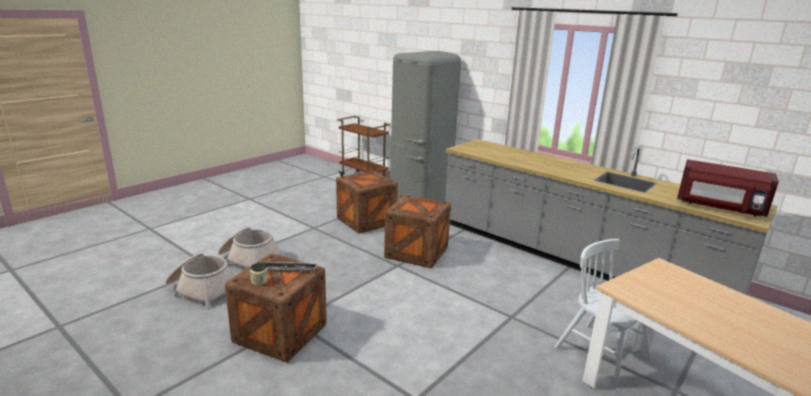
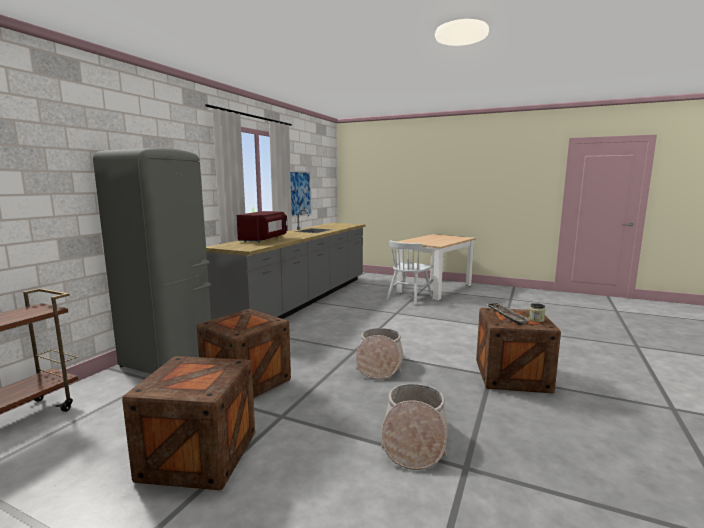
camera: 105 degrees left, 10 degrees down
basket [165,253,235,308] -> basket moved to [356,328,404,380]
crate [384,195,451,268] -> crate moved to [122,356,255,490]
red microwave [677,159,778,217] -> red microwave moved to [237,211,287,242]
none -> picture [290,170,312,218]

